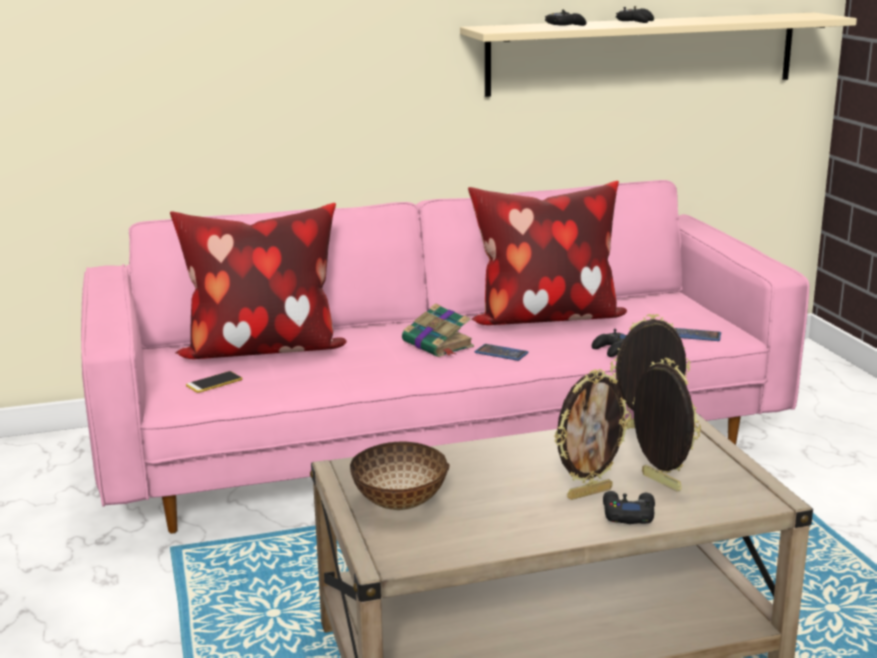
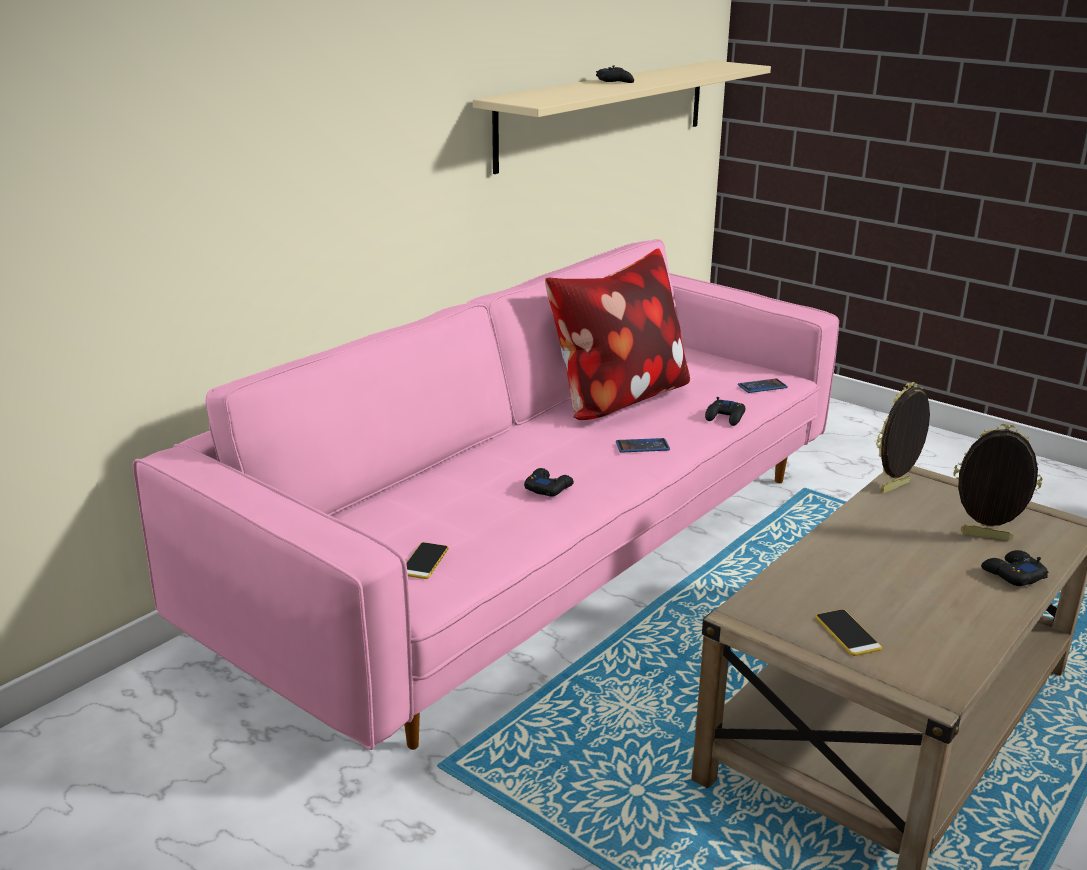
camera: 35 degrees left, 5 degrees up
pillow [170,203,347,359] -> none
bowl [350,441,450,510] -> phone [815,609,882,656]
book [402,303,474,357] -> none
black game controller [545,10,586,26] -> black game controller moved to [524,468,574,497]
picture frame [554,369,631,500] -> none

